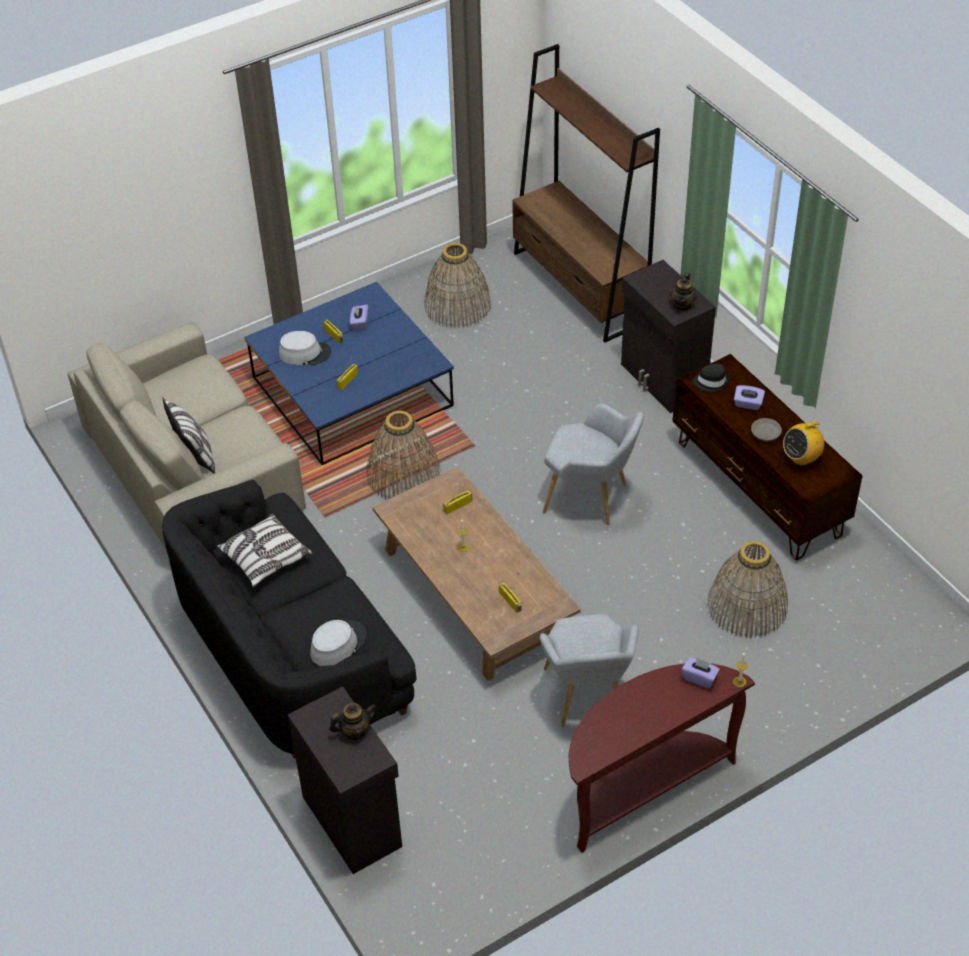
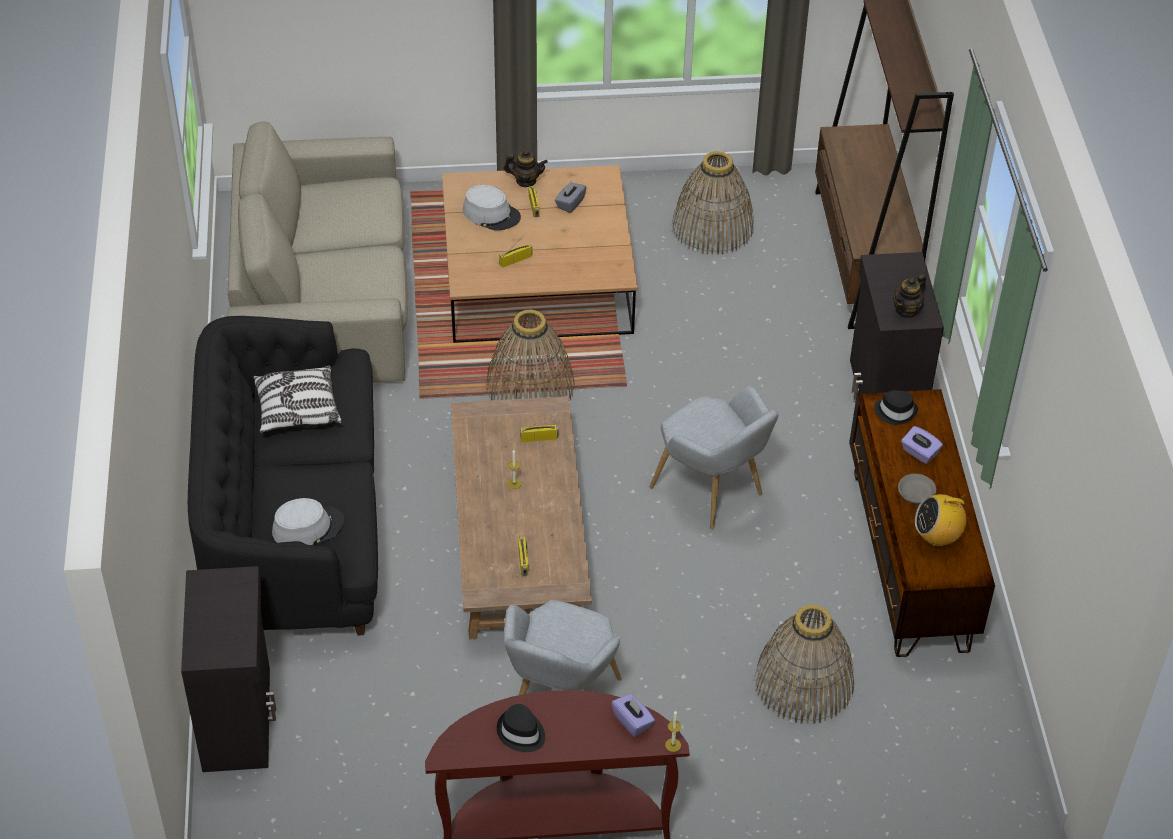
camera: 25 degrees right, 0 degrees up
pillow [163,397,215,474] -> none
blue coffee table [244,282,454,465] -> brown coffee table [442,165,638,343]
teapot [329,703,376,740] -> teapot moved to [503,150,548,187]
purple tissue box [350,305,368,330] -> grey tissue box [555,181,587,213]
none -> black hat [497,704,545,752]

